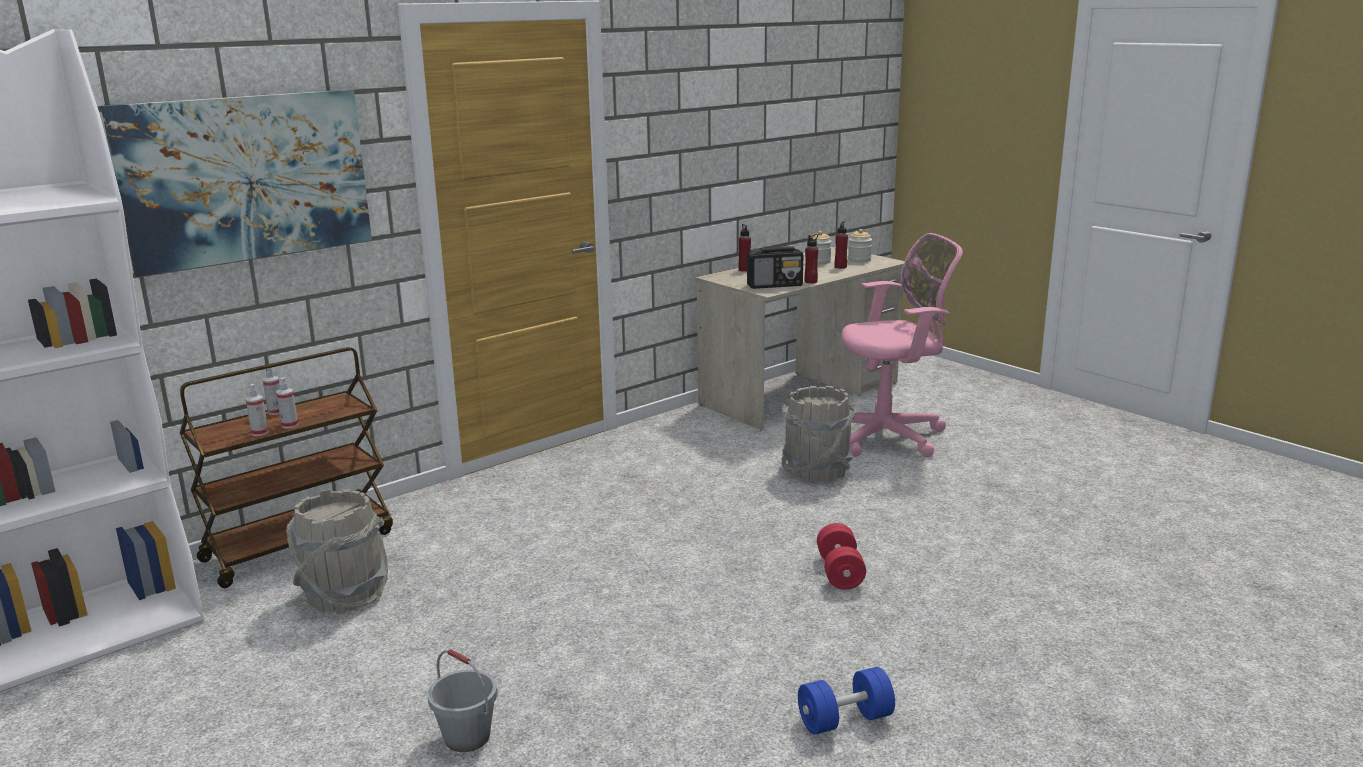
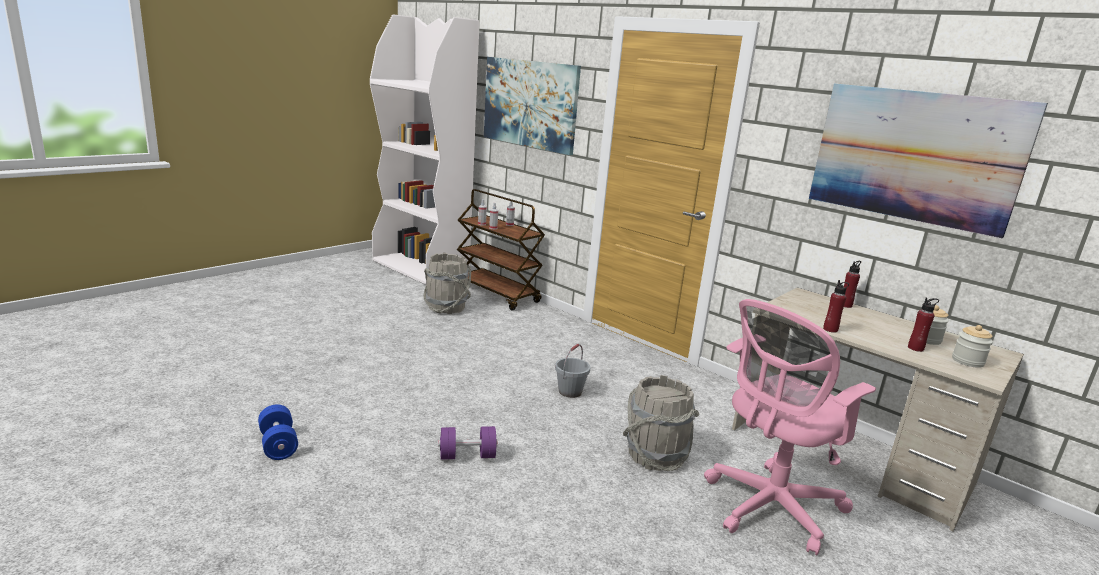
camera: 80 degrees right, 0 degrees up
grey bucket [428,649,498,752] -> grey bucket moved to [555,344,591,398]
radio [747,246,803,289] -> none
red dumbbell [817,523,866,590] -> purple dumbbell [438,426,497,460]
pink office chair [841,233,963,457] -> pink office chair turned 75 degrees clockwise [704,299,876,555]
none -> picture [809,84,1048,238]

